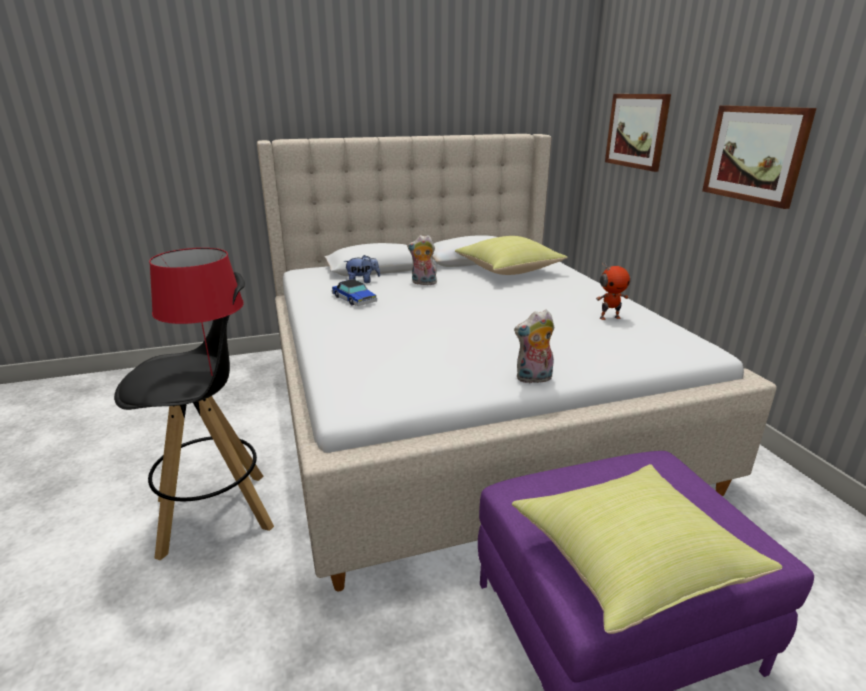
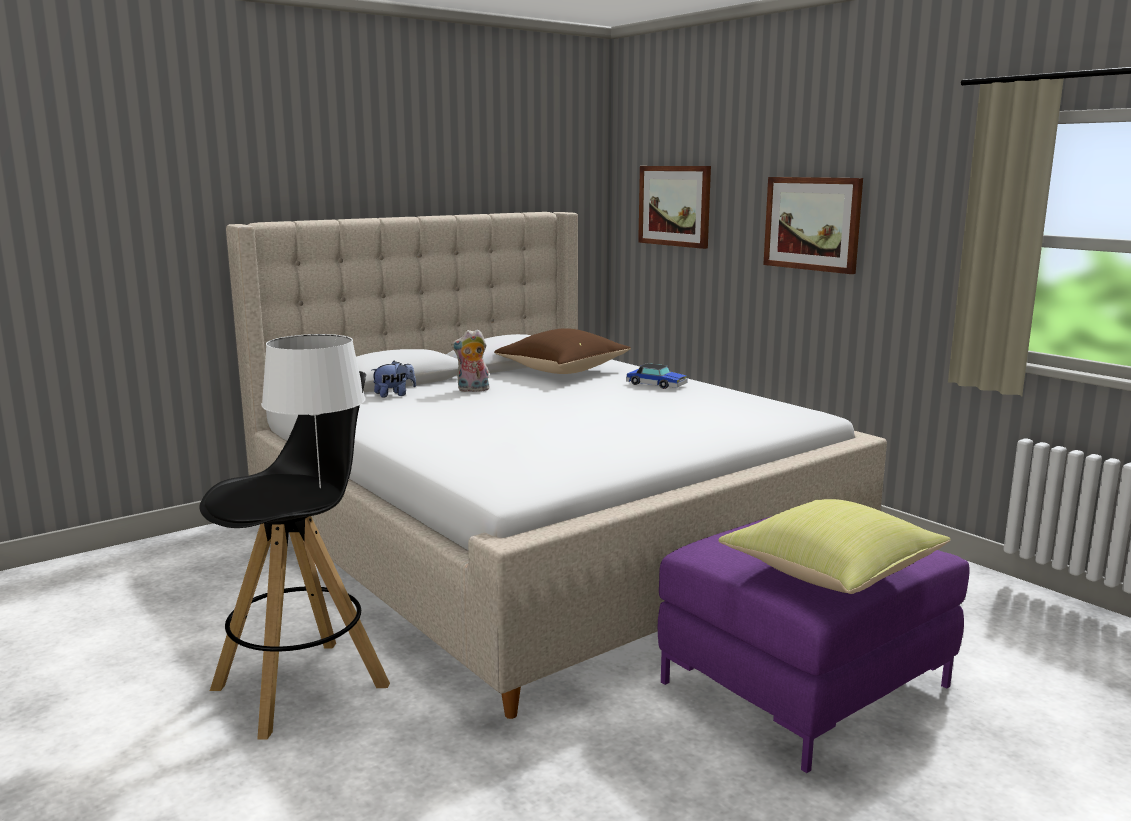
camera: 20 degrees left, 10 degrees down
red table lamp [149,248,244,376] -> white table lamp [261,334,366,488]
toy car [332,279,377,306] -> toy car moved to [626,363,688,389]
yellow pillow [455,236,567,275] -> brown pillow [494,328,631,374]
plush toy [514,310,554,383] -> none
toy robot [596,262,631,320] -> none

